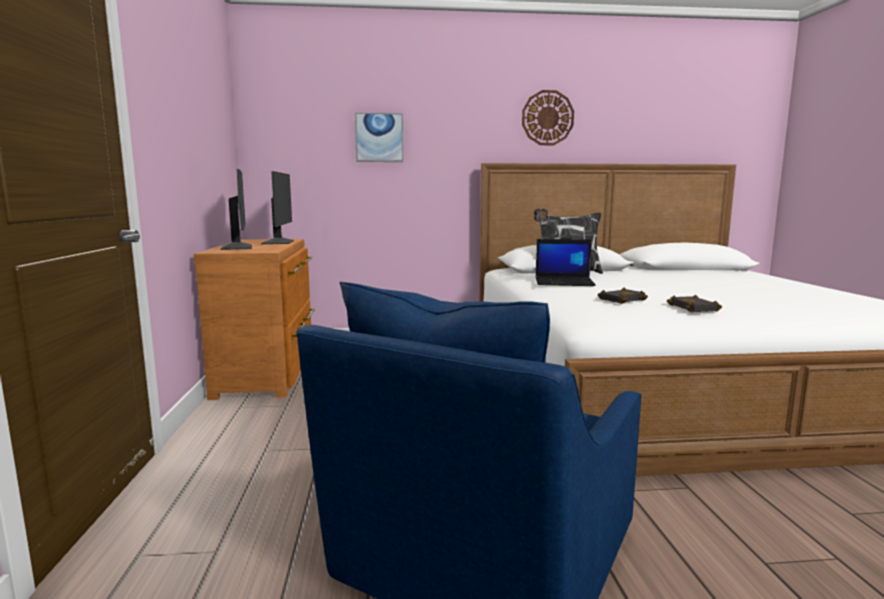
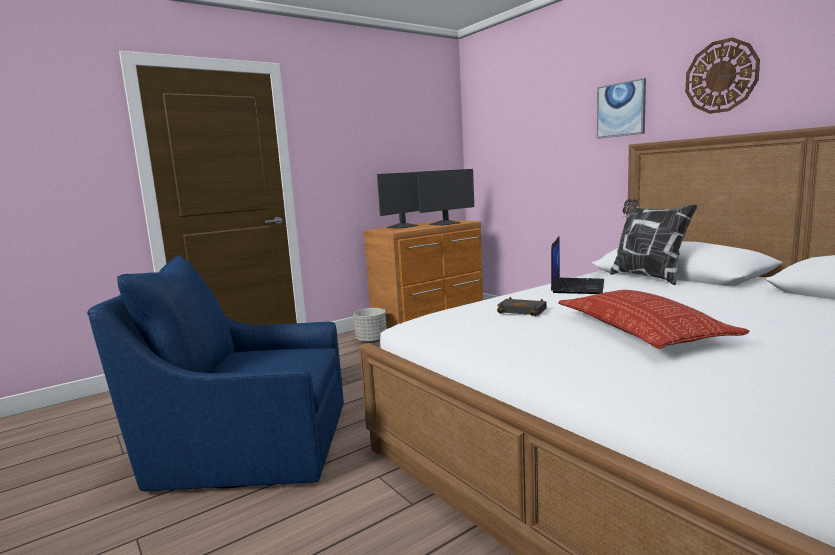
camera: 60 degrees right, 0 degrees up
picture [355,113,403,162] -> picture moved to [597,78,646,139]
laptop [535,239,596,286] -> laptop turned 135 degrees counterclockwise [551,236,604,294]
black book [667,295,722,312] -> none
none -> grey planter [354,308,387,343]
none -> pillow [558,290,750,349]

